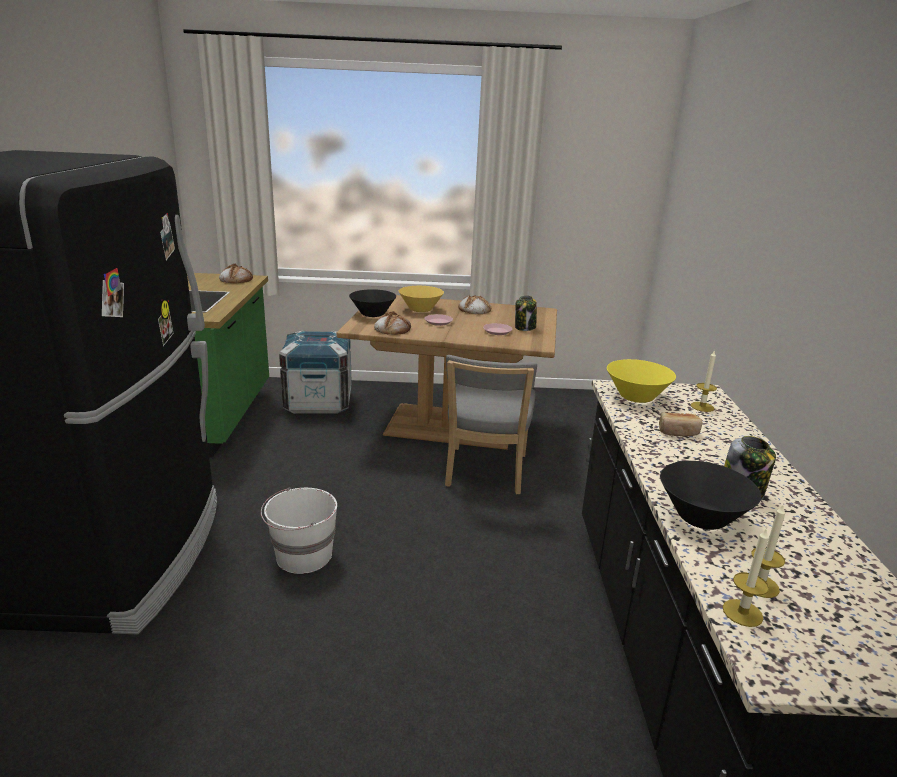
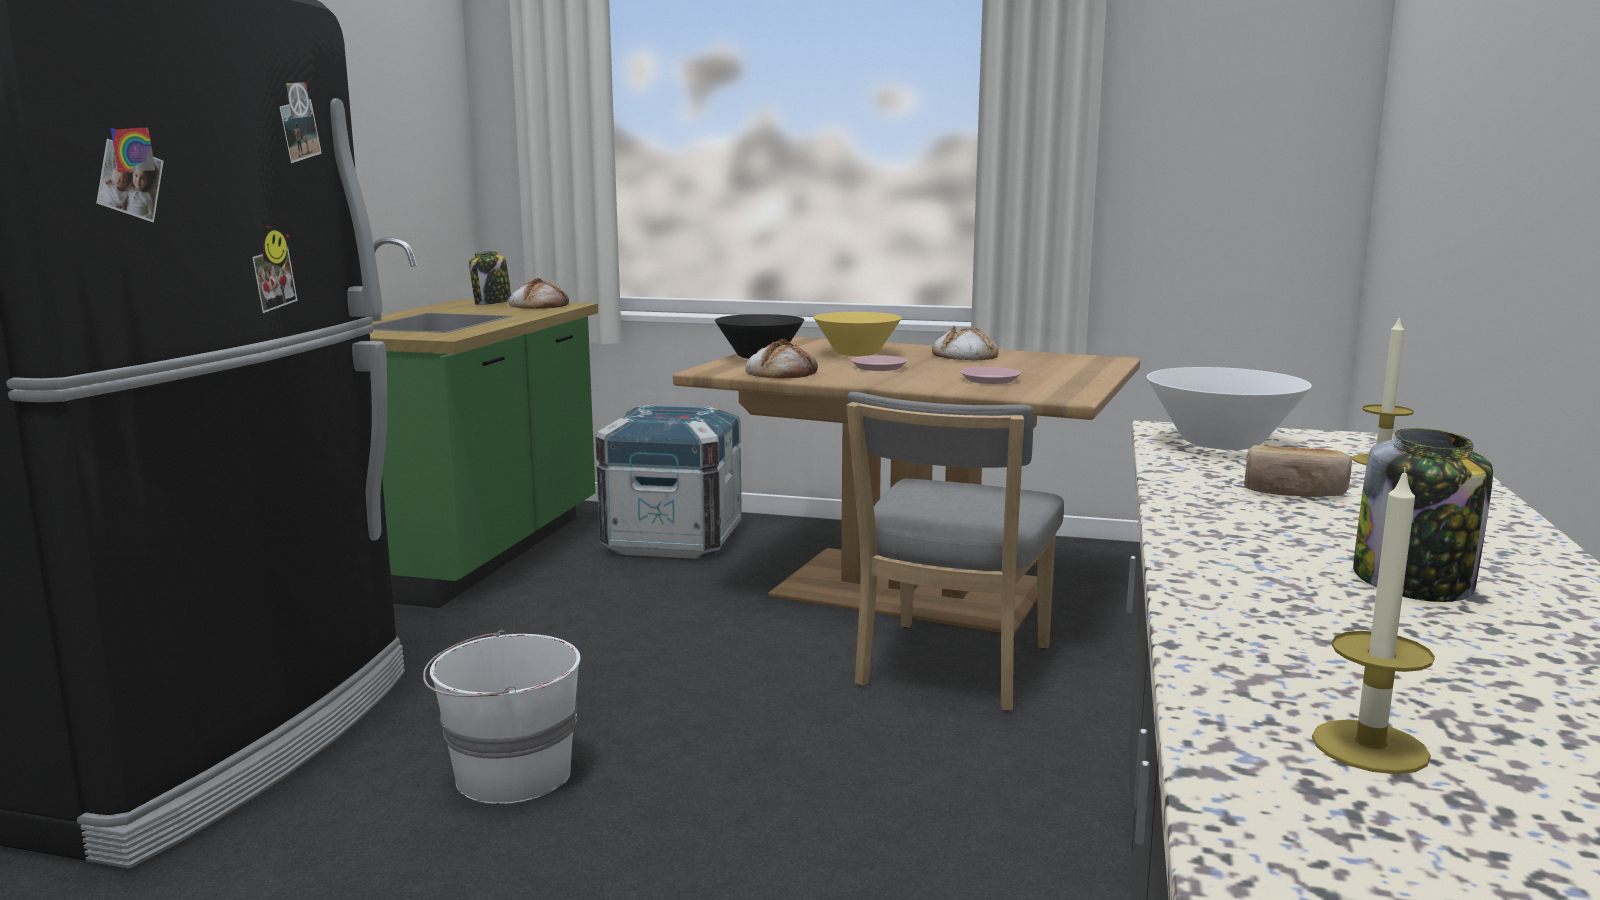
camera: 15 degrees right, 10 degrees down
jar [515,295,537,331] -> jar moved to [469,251,511,305]
yellow bowl [607,359,676,403] -> white bowl [1146,367,1312,450]
black bowl [660,461,761,530] -> none
candle [723,527,769,627] -> none

